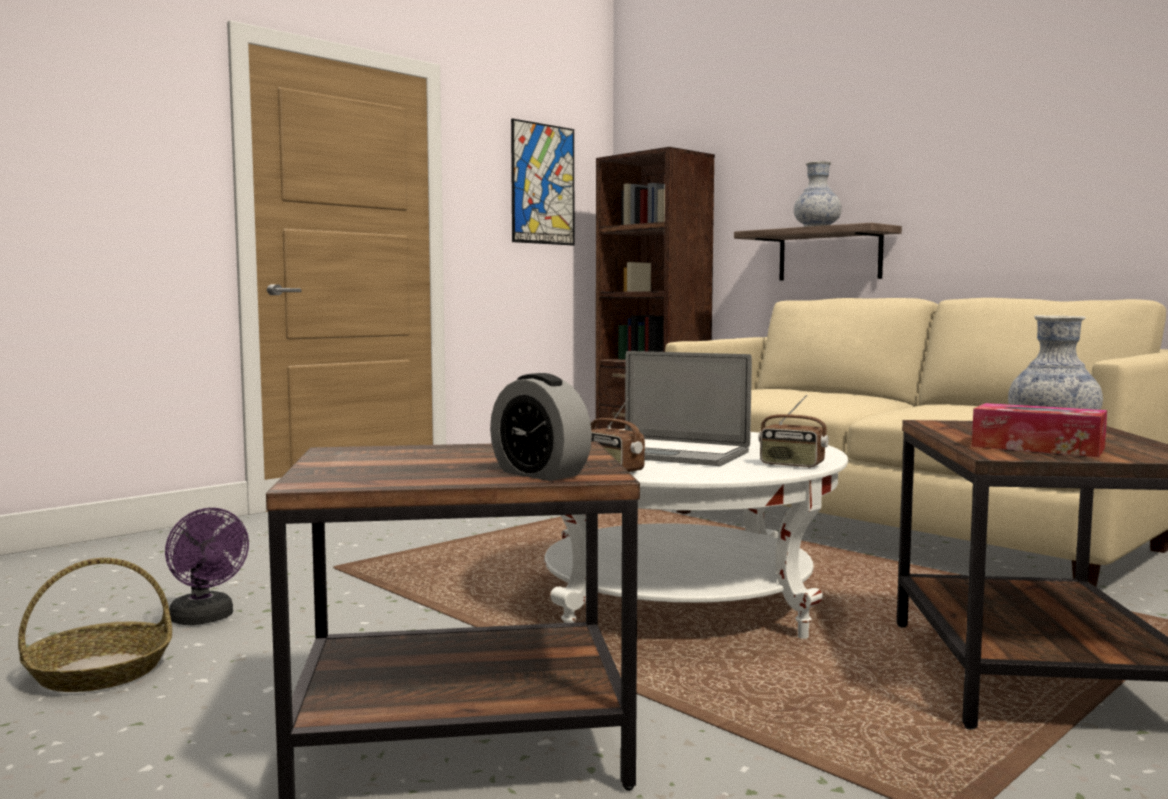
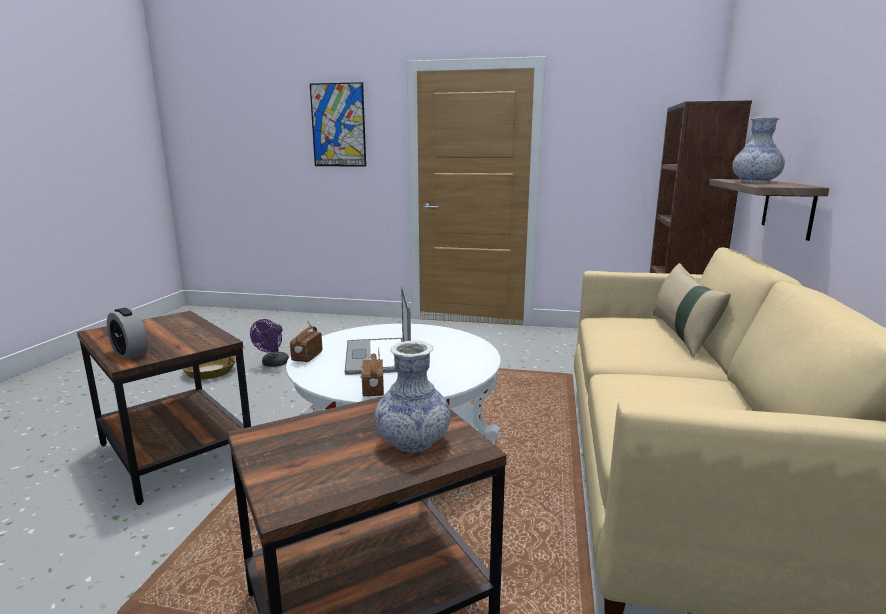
camera: 55 degrees right, 10 degrees up
alarm clock [490,373,592,481] -> alarm clock turned 60 degrees counterclockwise [107,308,148,359]
picture [511,118,574,246] -> picture moved to [310,82,366,167]
tissue box [972,403,1107,457] -> none
none -> beige pillow [653,263,731,357]

